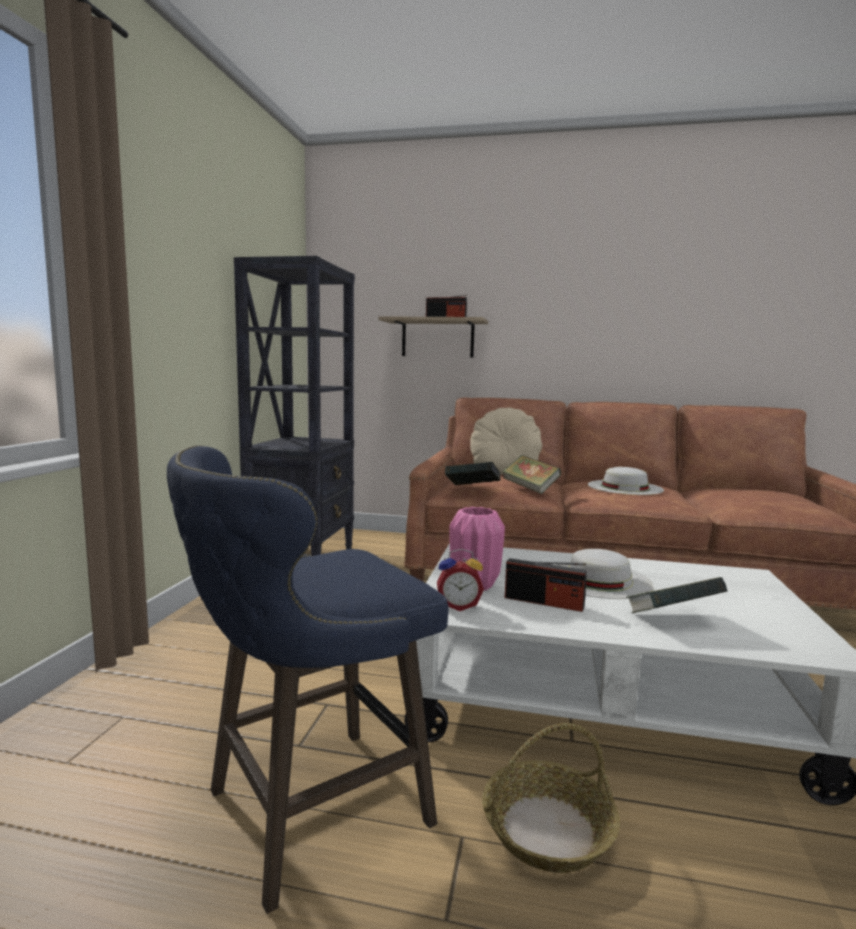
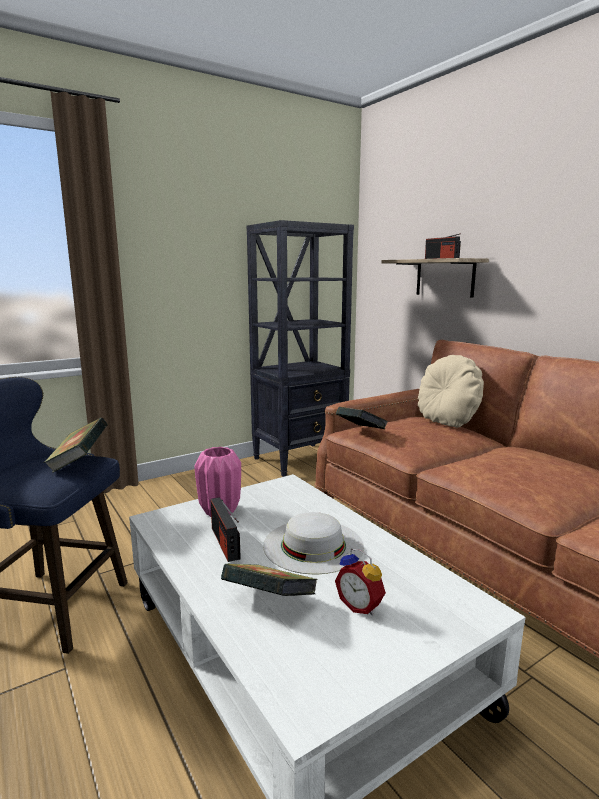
camera: 45 degrees right, 5 degrees up
alarm clock [437,549,484,611] -> alarm clock moved to [335,549,386,615]
basket [482,723,620,873] -> none
book [503,455,561,494] -> book moved to [44,418,108,473]
white hat [588,467,664,495] -> none

